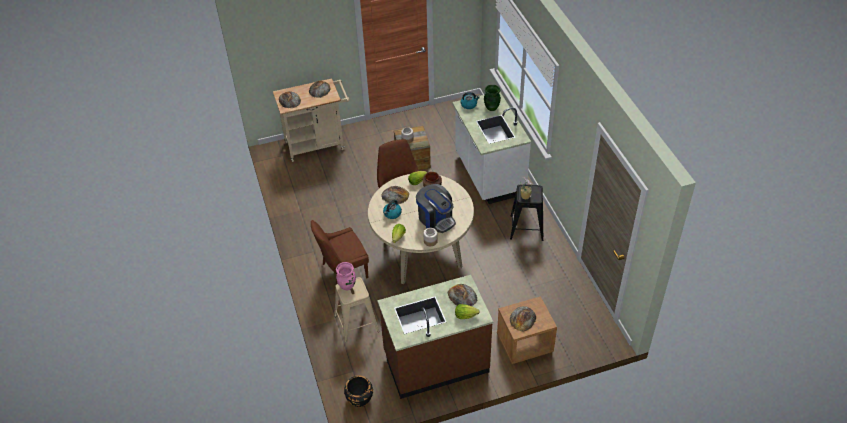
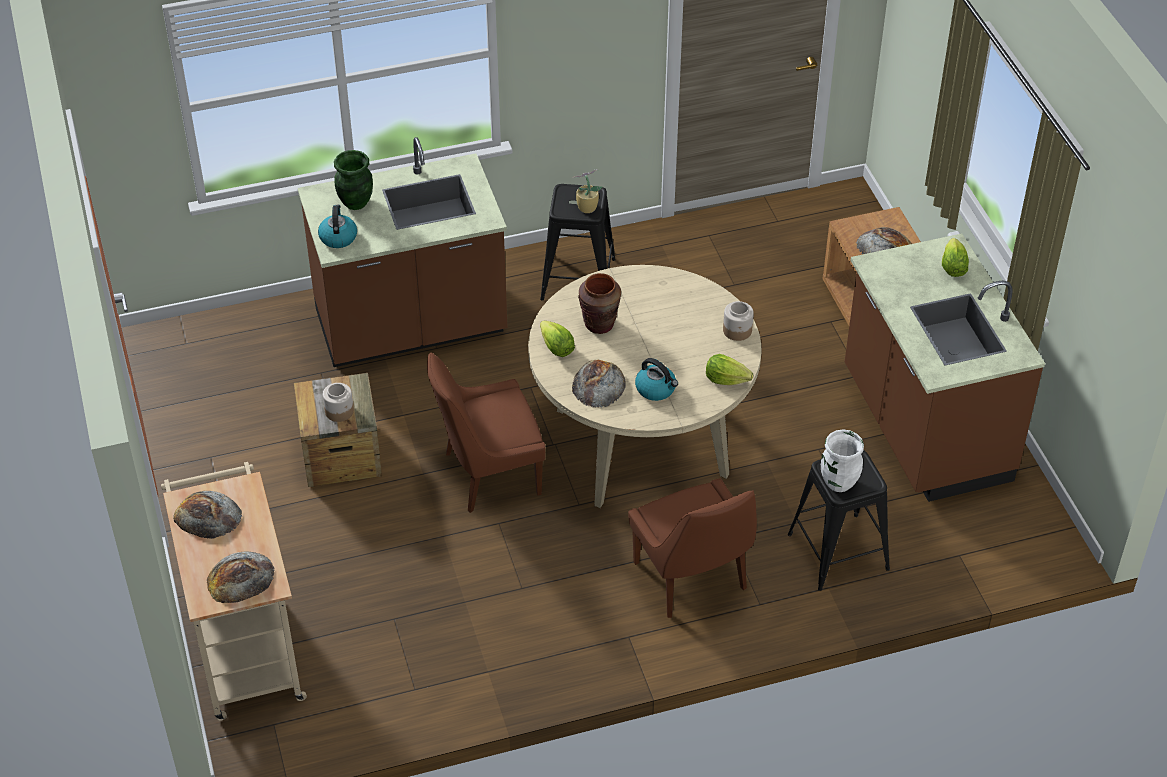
camera: 90 degrees left, 0 degrees up
beige stool [334,277,379,343] -> black stool [788,450,890,591]
pink vase [336,262,356,290] -> white vase [821,429,864,492]
black planter [344,375,373,407] -> none
coffee machine [416,184,456,233] -> none
bread [448,284,477,306] -> none
white counter [452,92,531,204] -> brown counter [298,137,508,367]

